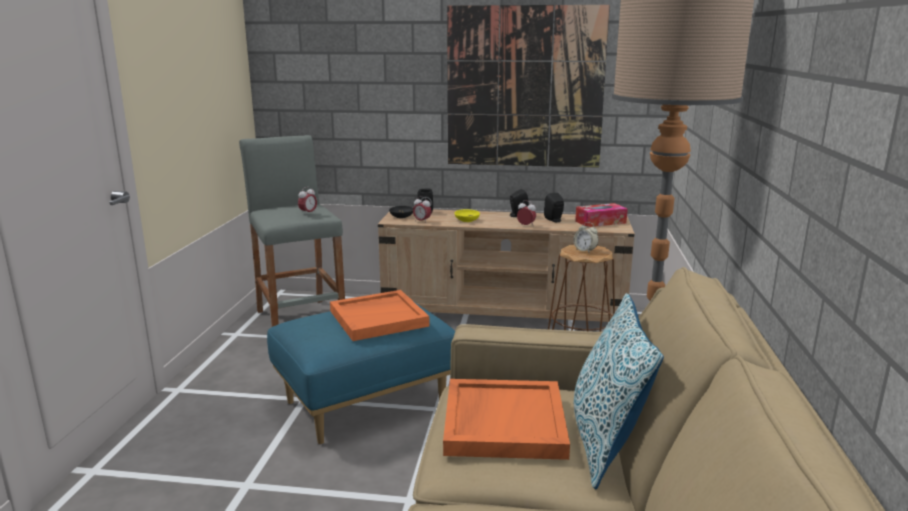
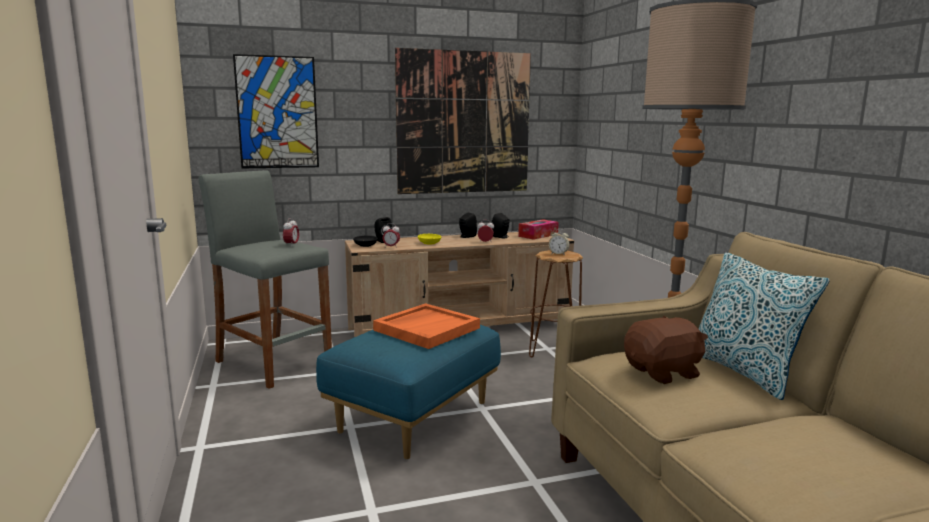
camera: 25 degrees left, 5 degrees down
orange tray [443,379,570,460] -> brown plush toy [624,315,708,384]
none -> picture [233,54,319,168]

